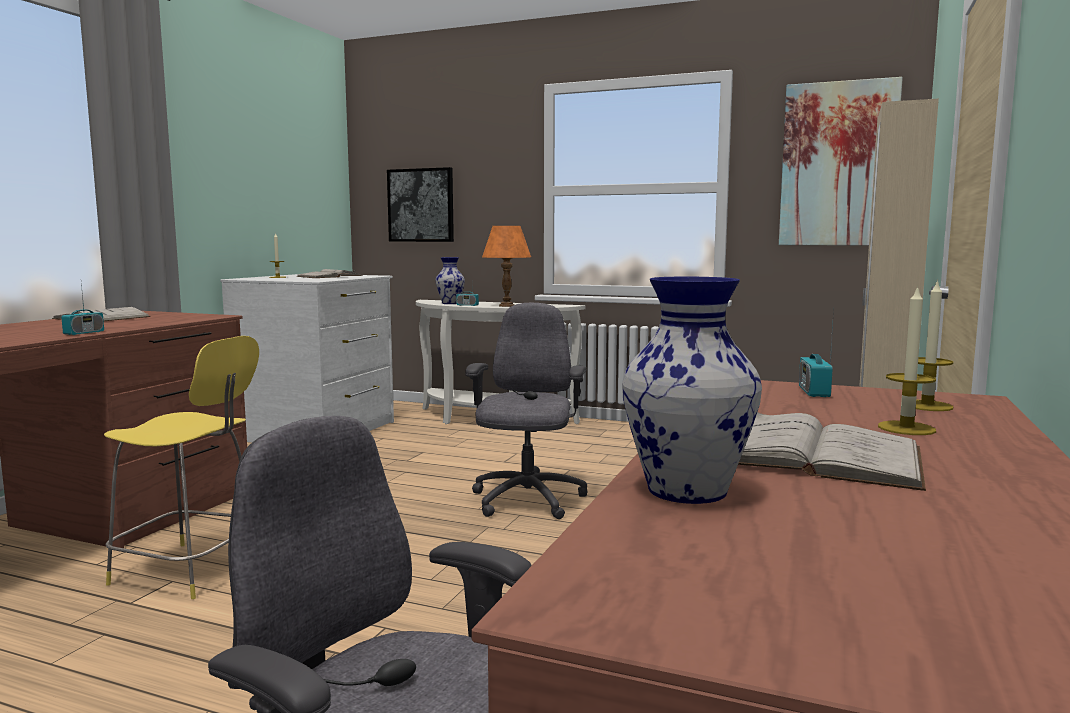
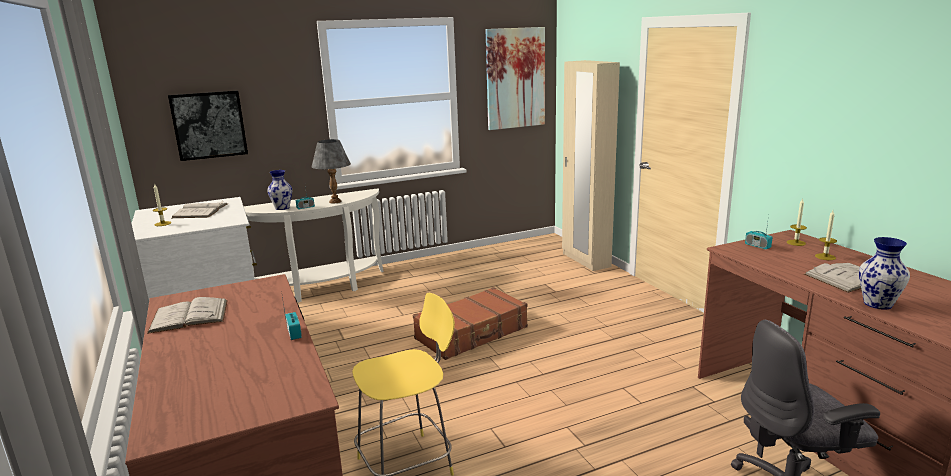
camera: 45 degrees left, 10 degrees up
grey office chair [465,303,588,519] -> brown suitcase [413,287,528,360]
orange table lamp [482,226,531,307] -> grey table lamp [312,139,351,204]

